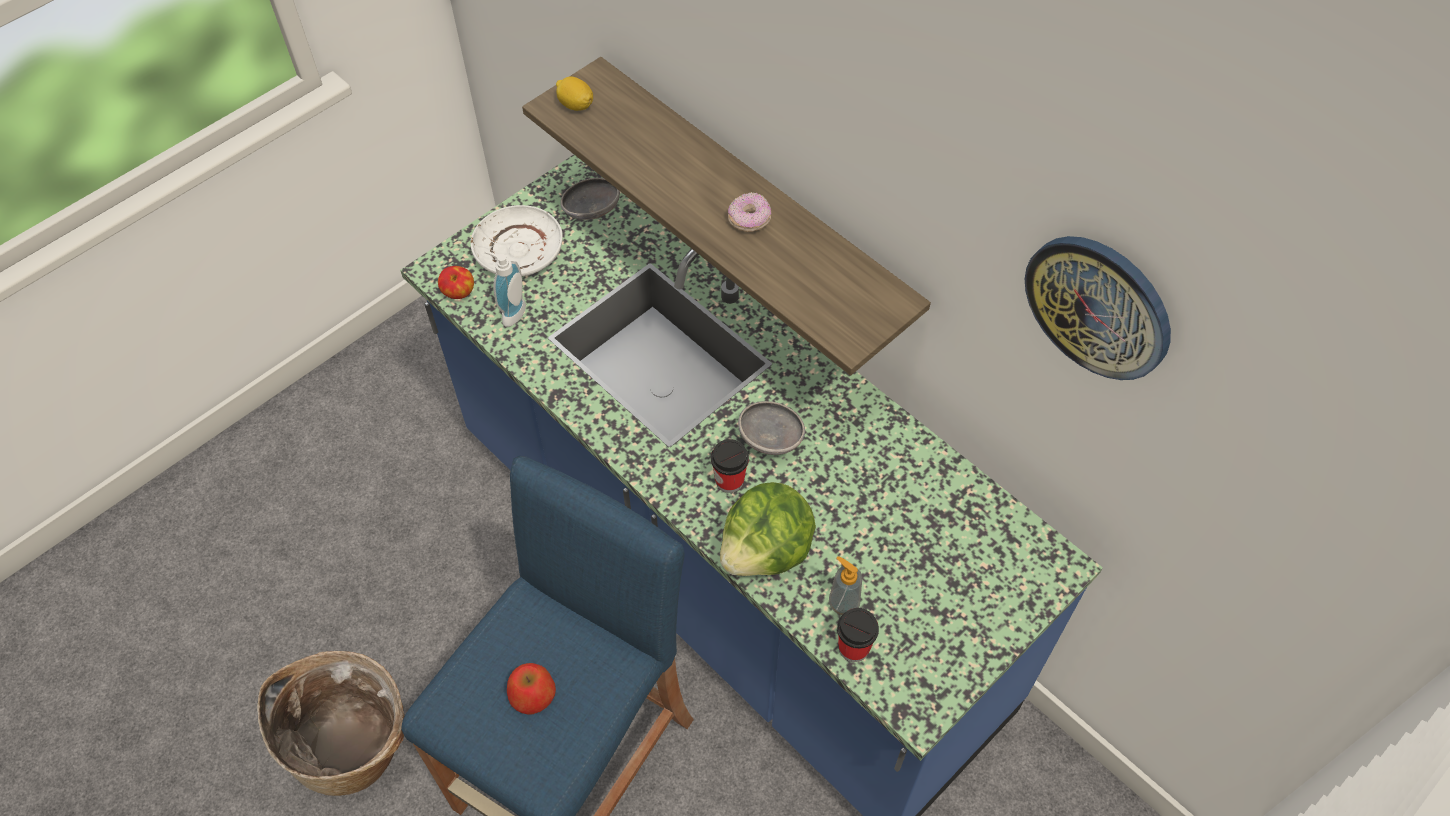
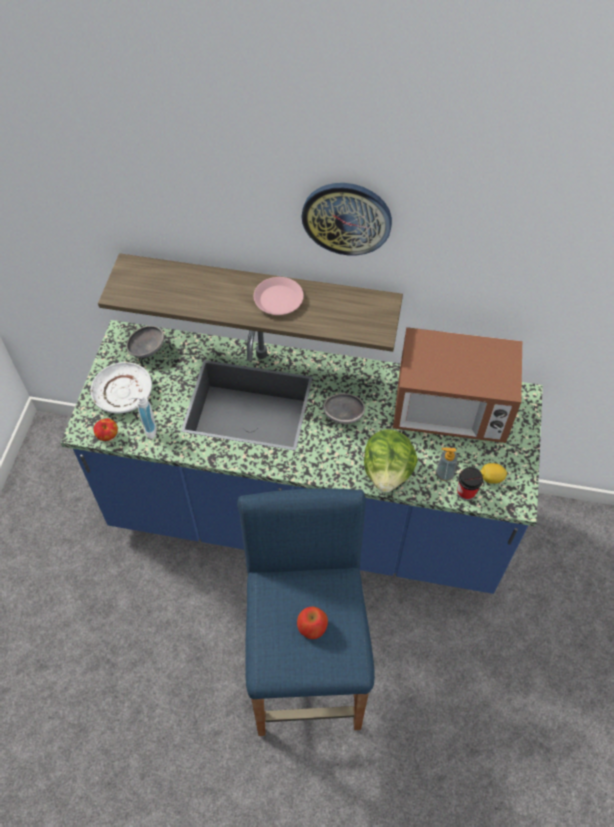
camera: 35 degrees left, 0 degrees up
basket [257,651,404,796] -> none
lemon [556,76,593,111] -> lemon moved to [480,463,507,484]
cup [711,439,749,493] -> none
donut [728,192,771,232] -> pink plate [254,277,304,315]
wall clock [1025,236,1171,380] -> wall clock moved to [302,183,392,255]
none -> microwave [393,327,522,443]

